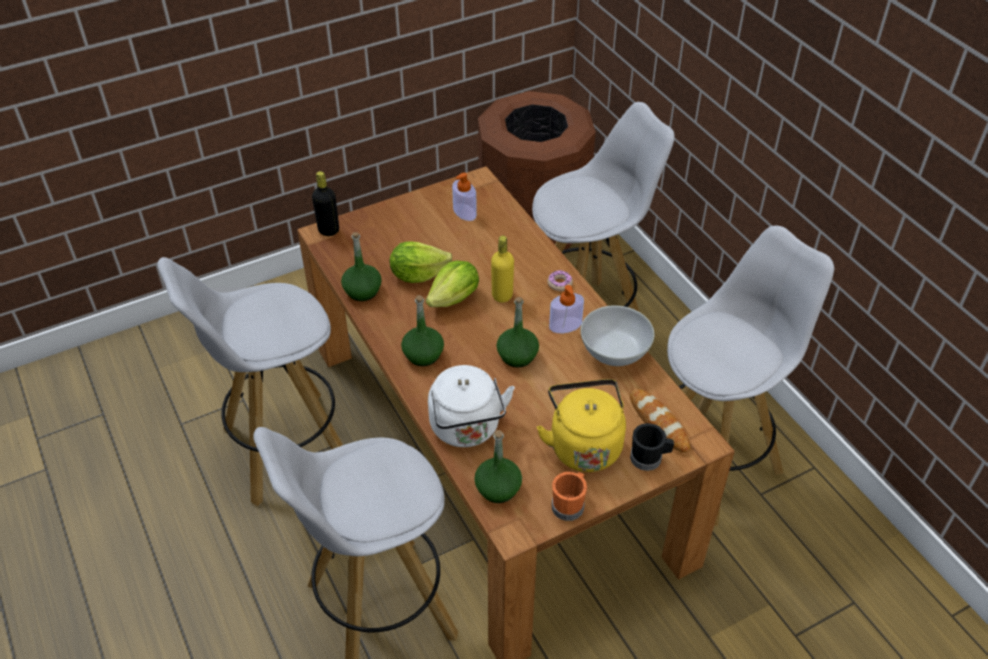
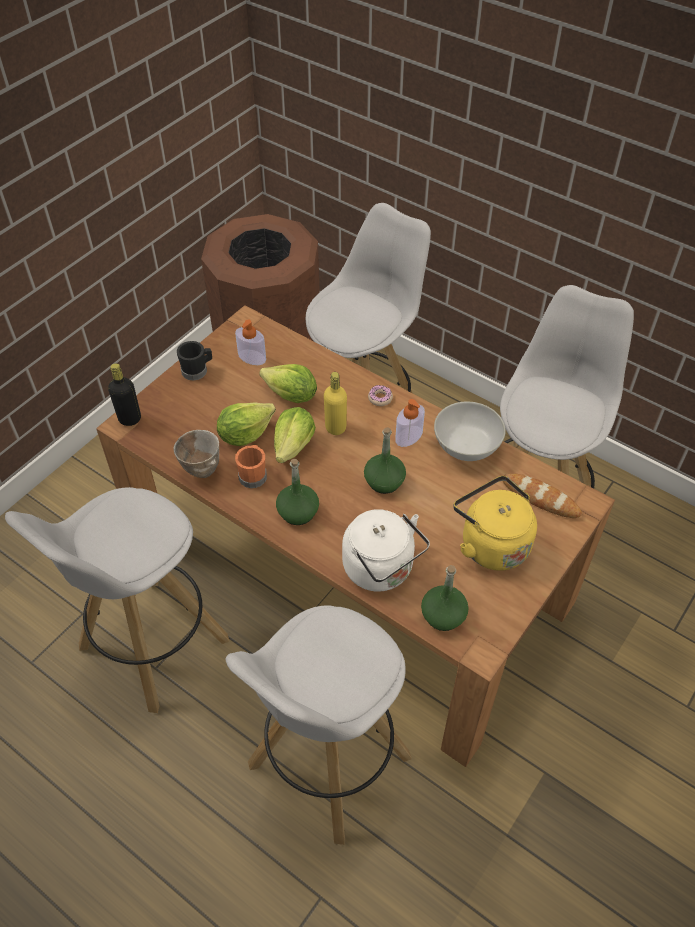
camera: 25 degrees left, 5 degrees up
green bottle [341,232,382,301] -> bowl [174,430,219,478]
orange mug [552,472,587,521] -> orange mug moved to [235,445,267,488]
black mug [630,423,674,471] -> black mug moved to [177,341,212,380]
none -> lettuce [259,364,317,403]

